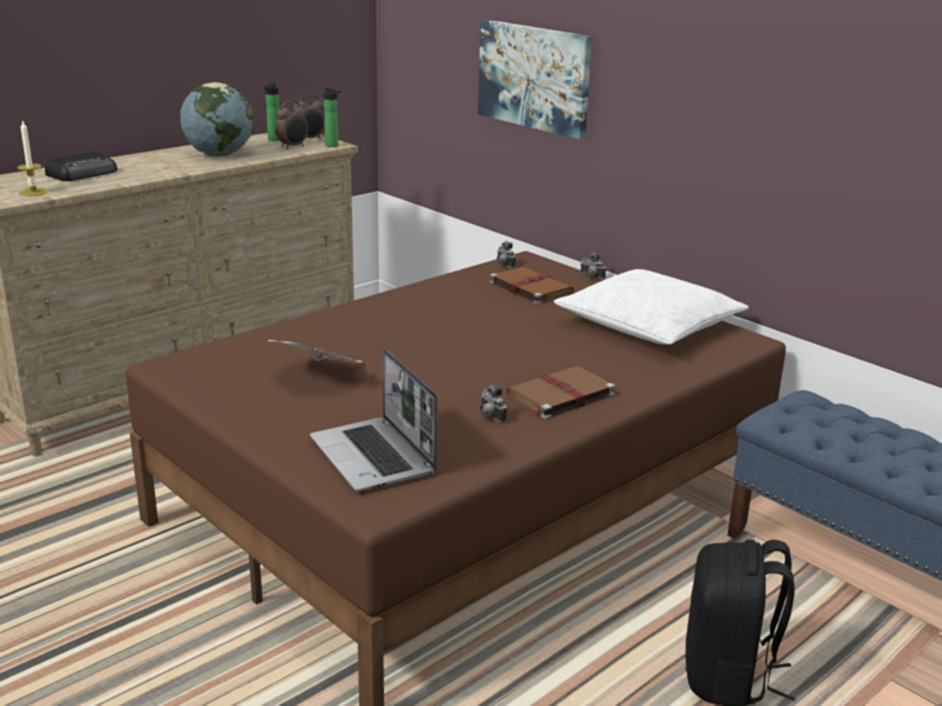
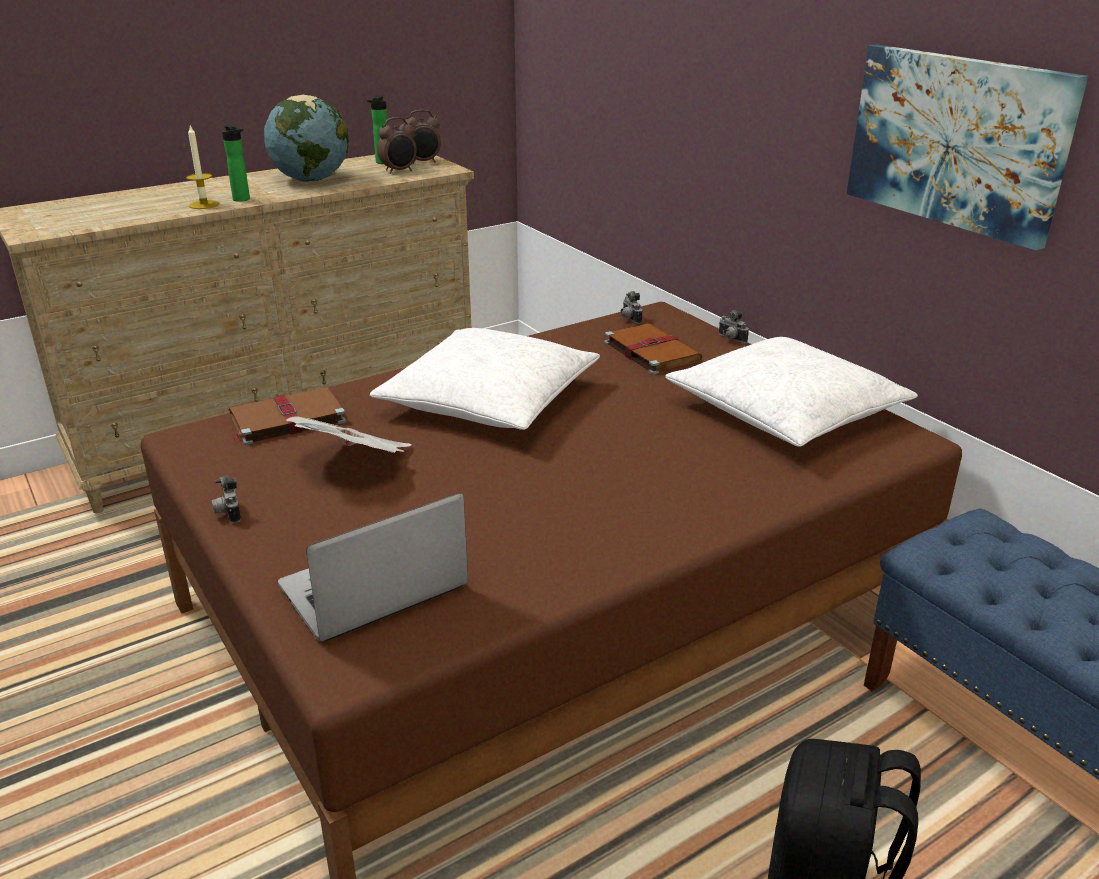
camera: 10 degrees right, 5 degrees up
candle [17,121,48,196] -> candle moved to [186,126,219,209]
radio [45,151,117,181] -> none
laptop [310,348,438,491] -> laptop turned 75 degrees clockwise [278,494,468,641]
bottle [324,88,342,147] -> bottle moved to [222,124,250,202]
picture [478,19,592,139] -> picture moved to [847,44,1088,250]
camera [480,385,507,423] -> camera moved to [212,475,241,523]
brown book [506,366,615,419] -> brown book moved to [229,387,346,445]
none -> white pillow [370,328,600,430]

